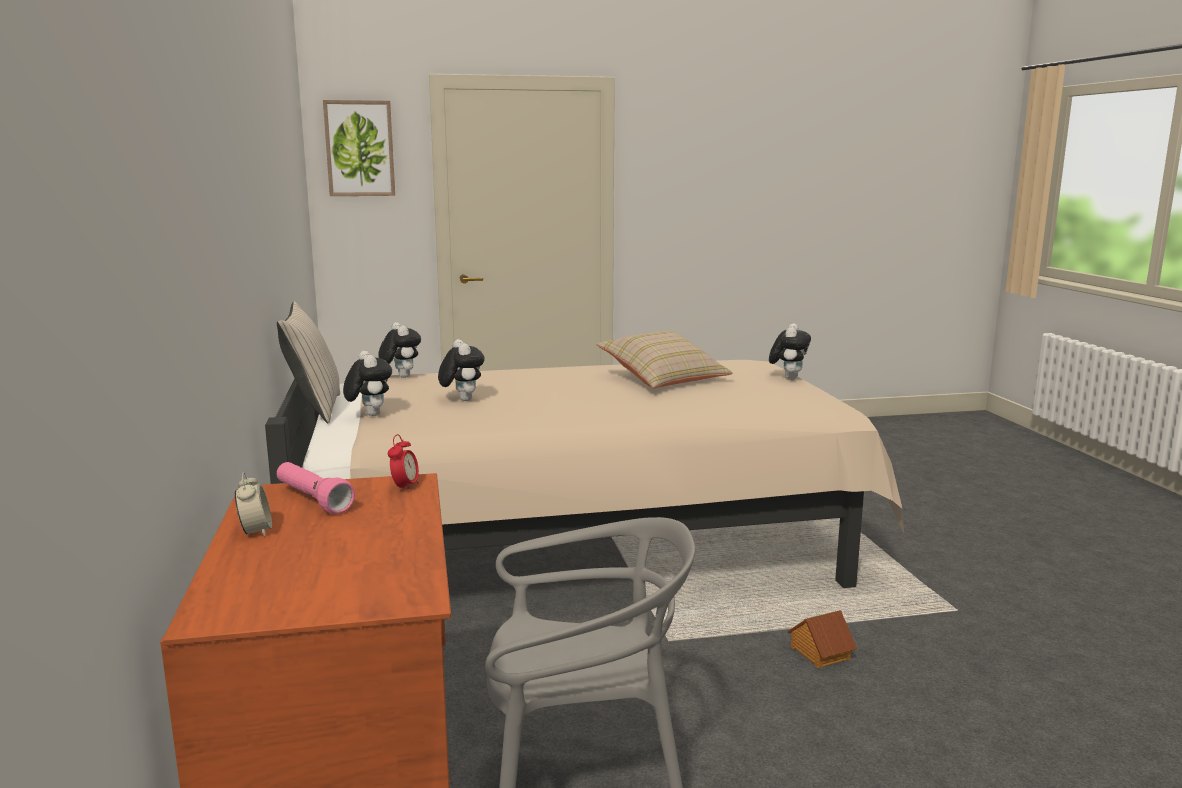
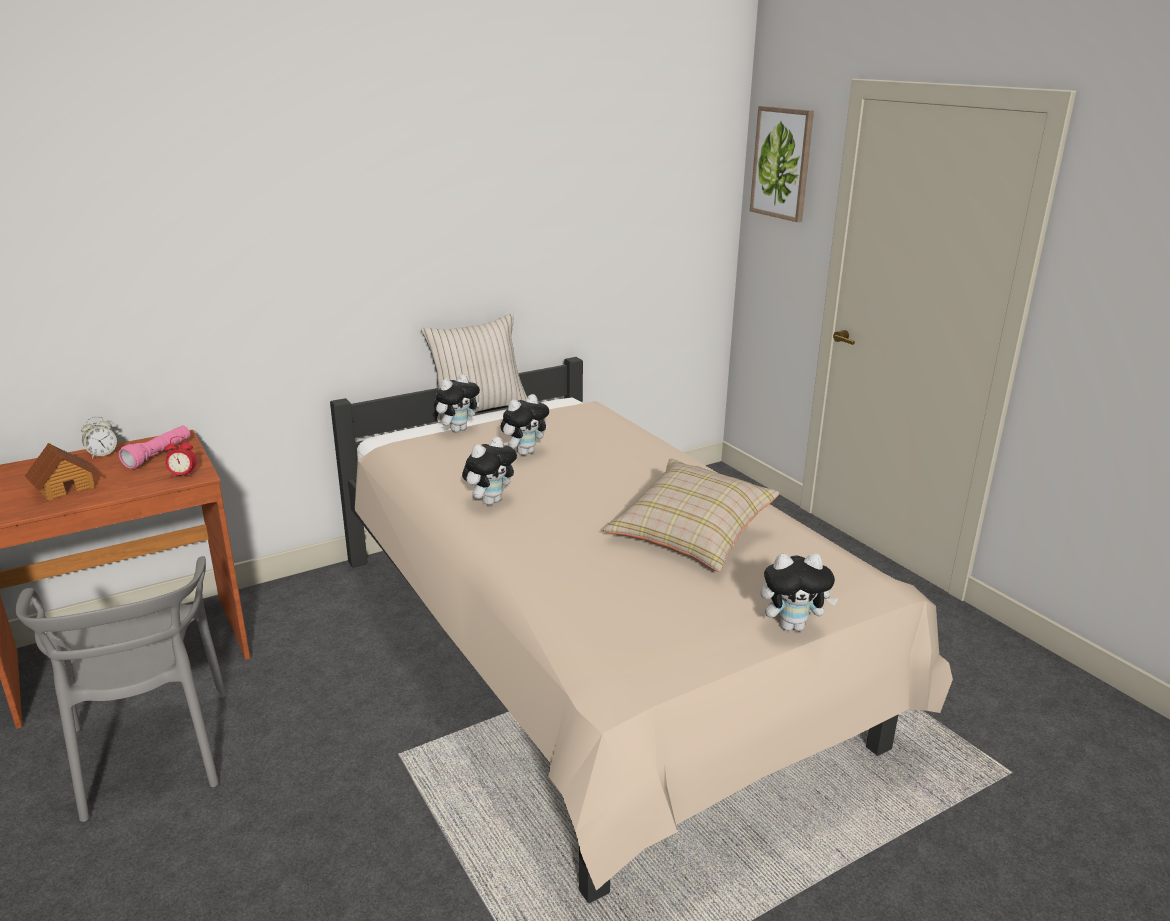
camera: 70 degrees right, 10 degrees up
plush toy [378,322,421,378] -> plush toy moved to [462,437,517,505]
toy house [787,610,857,668] -> toy house moved to [25,443,98,501]

